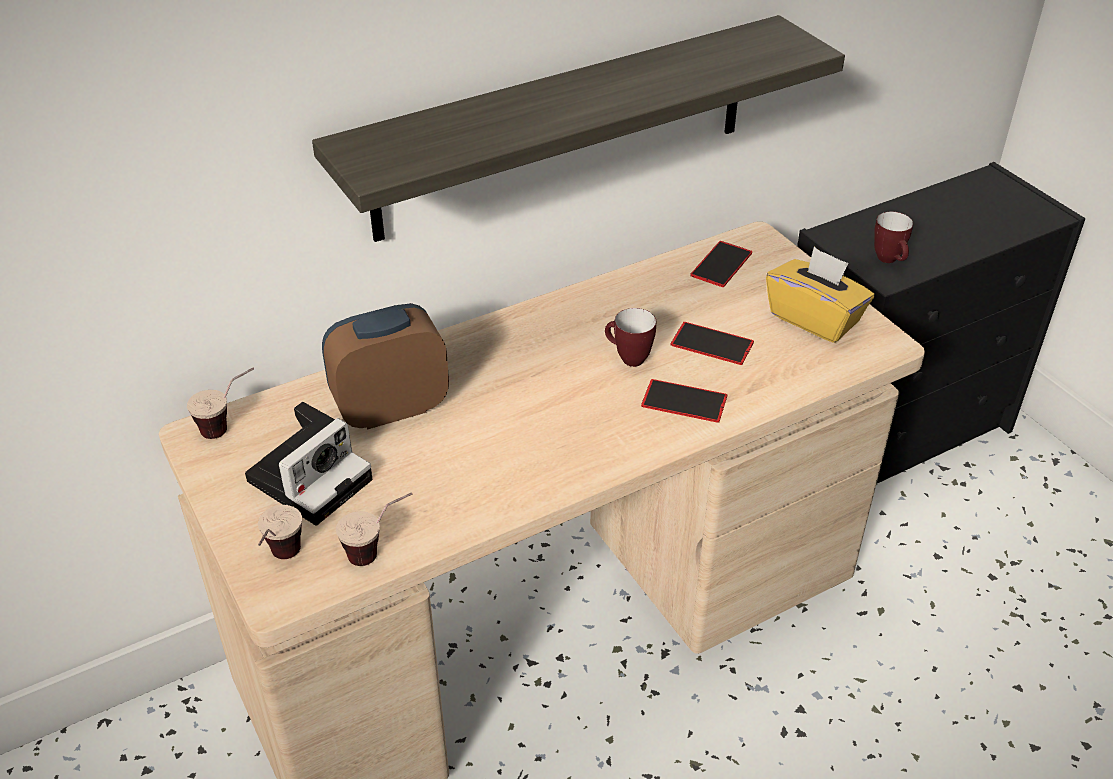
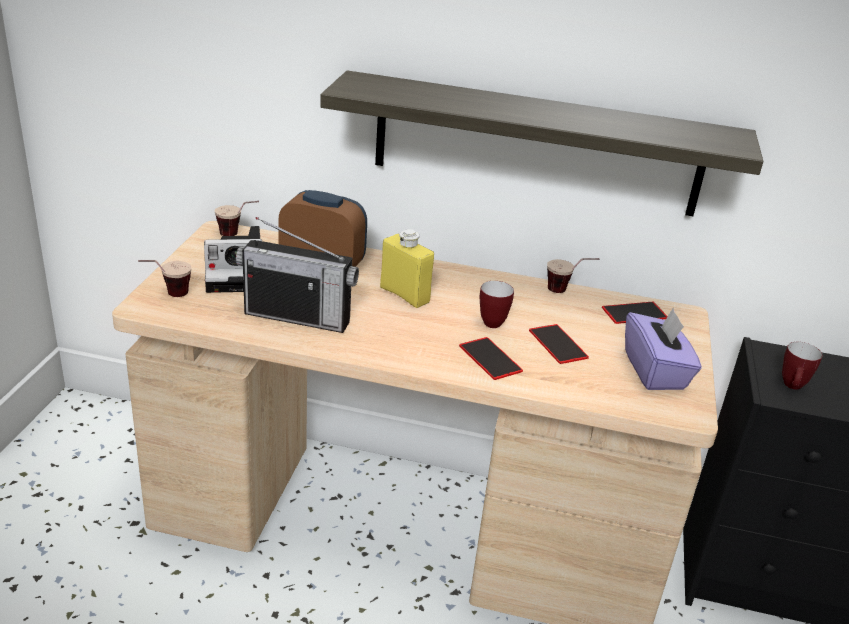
camera: 40 degrees right, 10 degrees down
cup [336,492,413,566] -> cup moved to [547,258,599,293]
yellow tissue box [766,247,874,343] -> purple tissue box [625,308,702,390]
none -> radio [236,217,359,333]
none -> yellow bottle [380,229,434,308]

